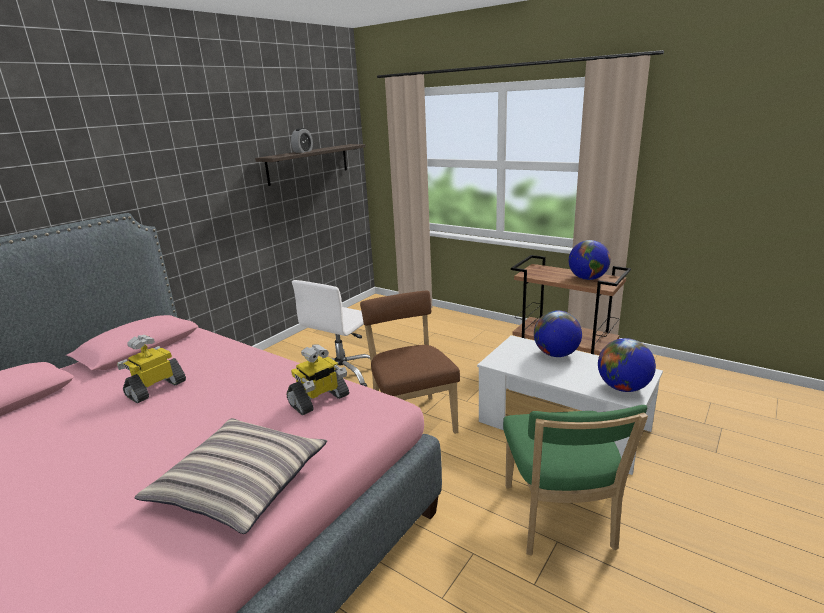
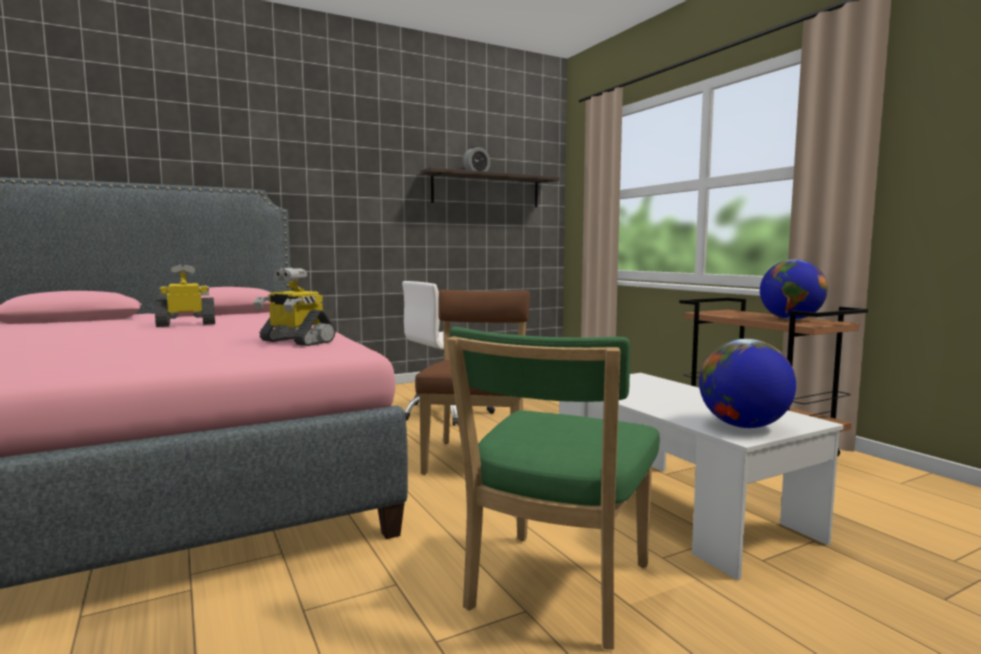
camera: 25 degrees right, 15 degrees down
pillow [135,418,327,534] -> none
toy robot [286,345,349,415] -> toy robot turned 45 degrees clockwise [254,268,336,346]
globe [534,311,582,357] -> none

